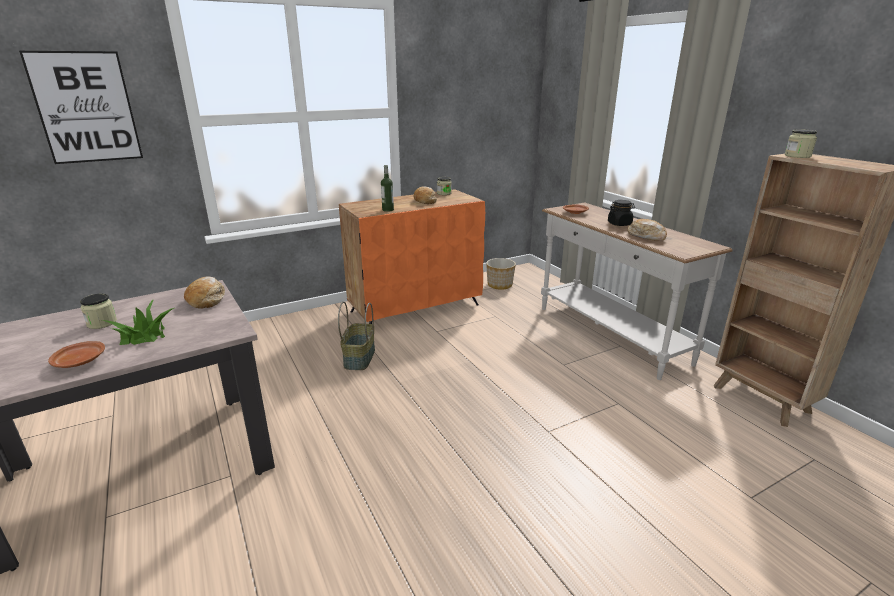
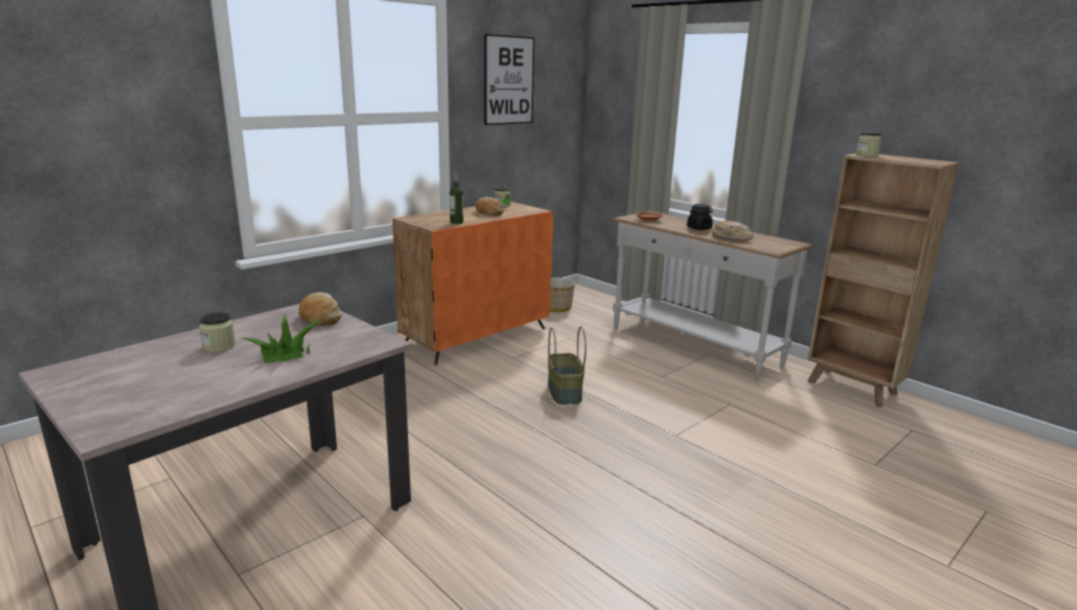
camera: 15 degrees left, 5 degrees down
picture [19,51,143,164] -> picture moved to [484,34,534,125]
brown plate [48,341,105,368] -> none
basket [338,302,375,370] -> basket moved to [548,326,586,405]

